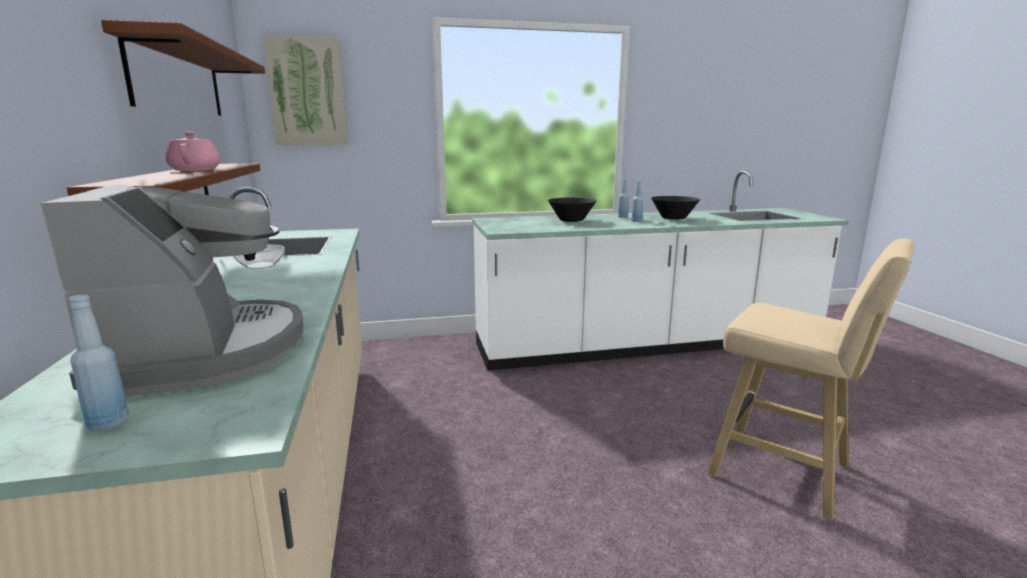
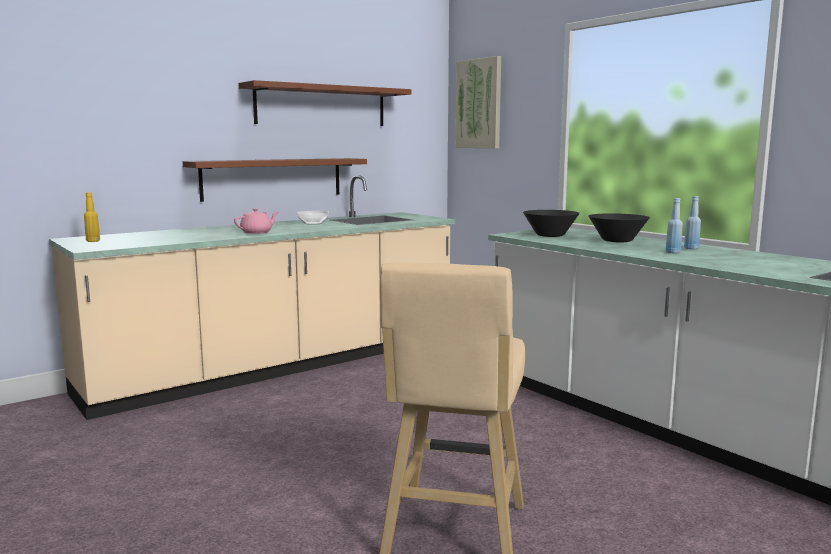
camera: 65 degrees right, 5 degrees down
coffee machine [41,184,303,397] -> none
blue bottle [68,294,129,432] -> yellow bottle [84,192,100,242]
pink teapot [165,132,221,171] -> pink teapot moved to [234,208,278,234]
black bowl [651,196,700,220] -> black bowl moved to [523,210,580,237]

